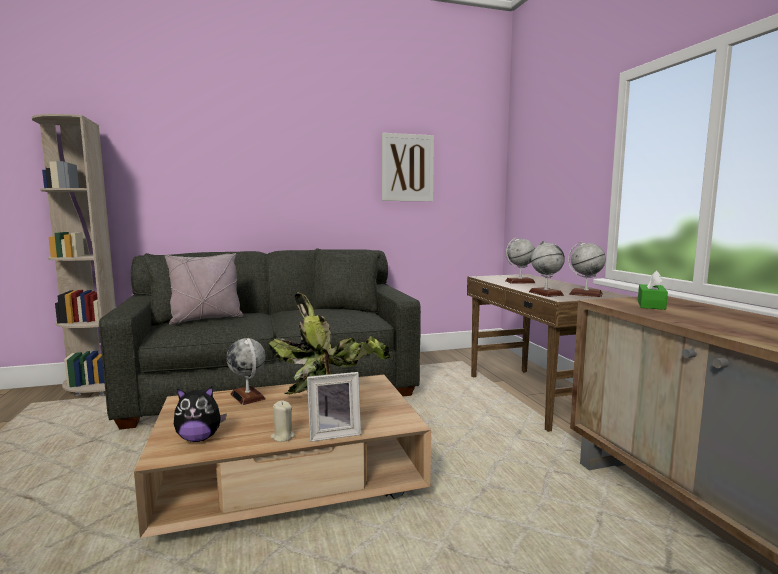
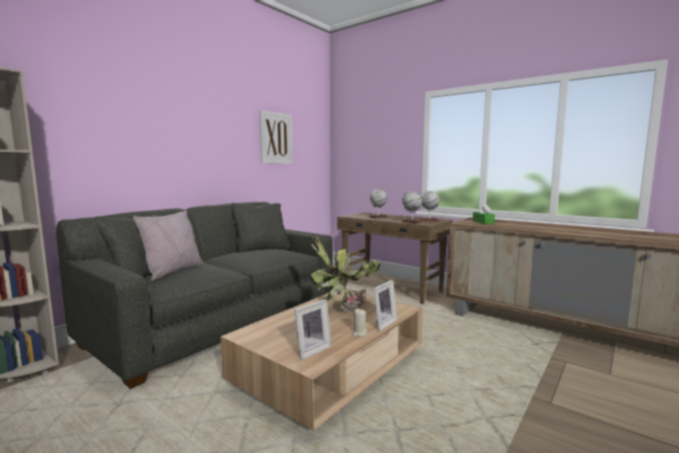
camera: 35 degrees left, 0 degrees up
plush toy [174,387,227,442] -> picture frame [294,300,332,360]
globe [226,338,266,405] -> none

